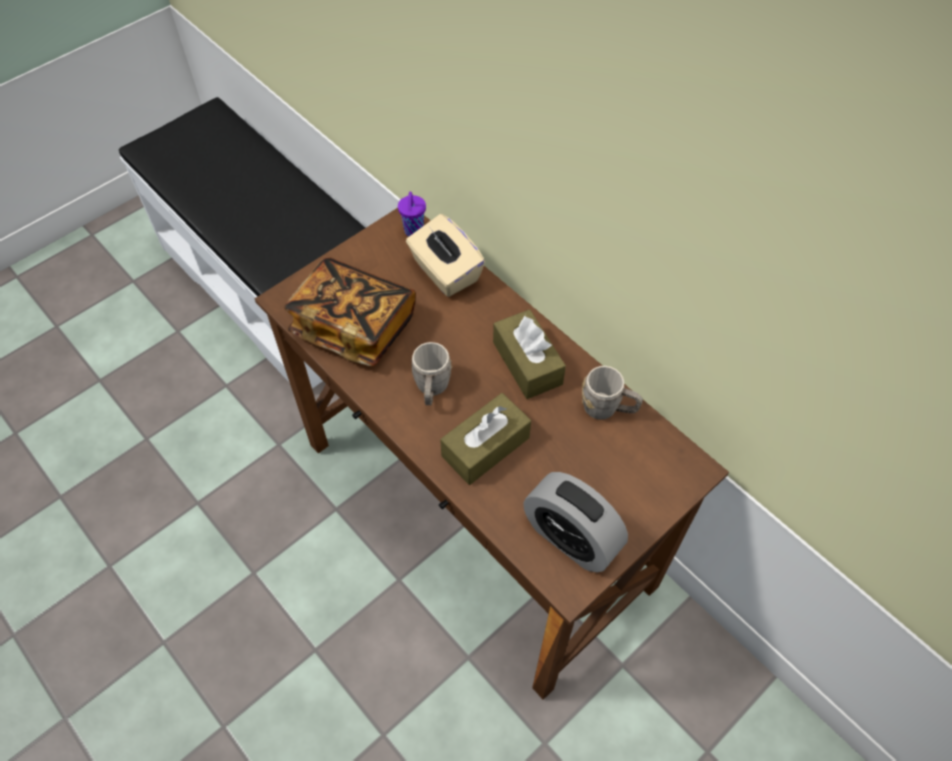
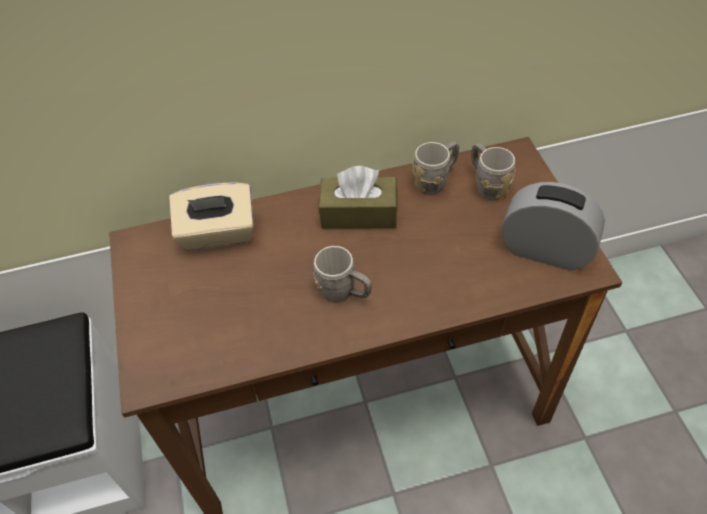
camera: 60 degrees left, 5 degrees down
book [284,257,416,367] -> none
purple cup [398,192,426,236] -> none
brown tissue box [440,393,531,485] -> none
alarm clock [523,472,628,573] -> alarm clock turned 135 degrees counterclockwise [501,182,605,271]
none -> grey mug [471,143,515,200]

